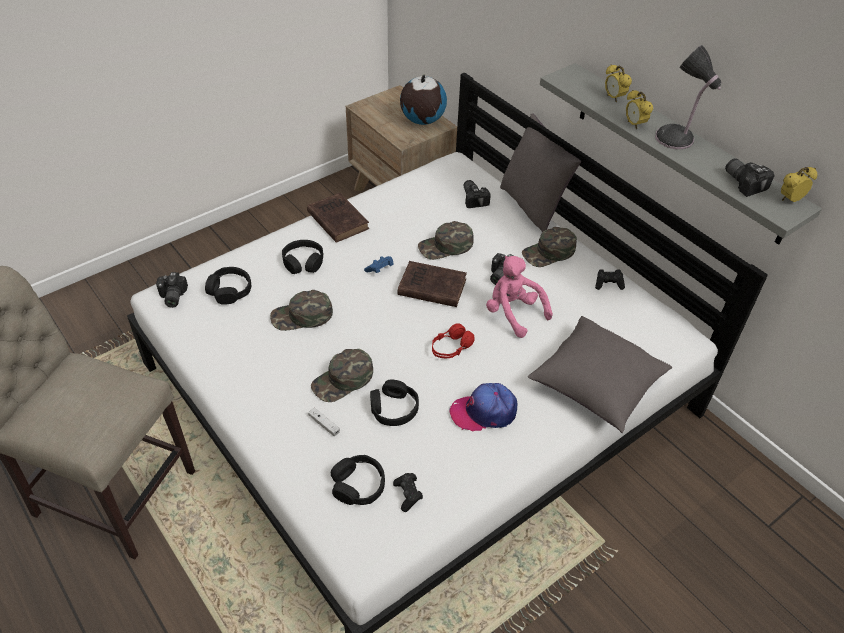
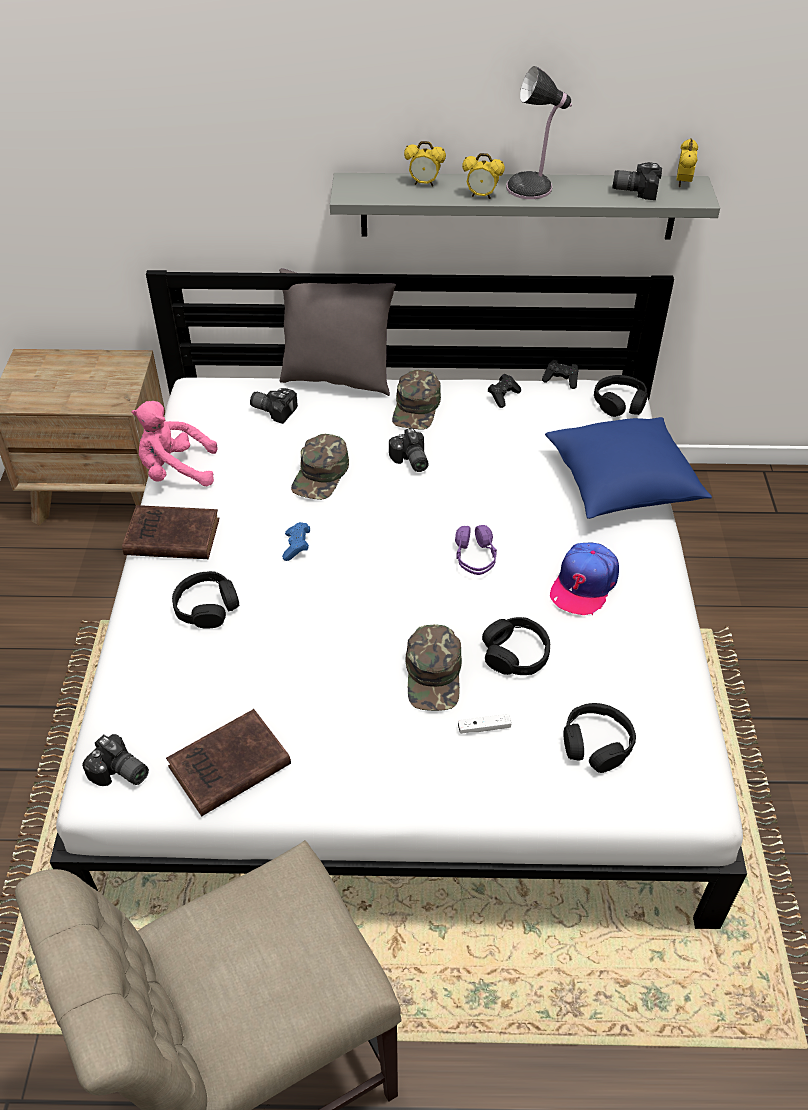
camera: 50 degrees left, 0 degrees up
black headphones [205,267,251,305] -> black headphones moved to [594,375,648,417]
green cap [270,290,333,331] -> none
black game controller [393,473,423,512] -> black game controller moved to [542,360,578,389]
brown book [398,261,467,307] -> brown book moved to [166,709,291,816]
globe [400,75,447,125] -> none
red headphones [432,323,475,358] -> purple headphones [455,525,497,575]
pink plush toy [486,256,553,338] -> pink plush toy moved to [132,401,218,486]
grey pillow [528,316,672,433] -> blue pillow [545,417,712,519]

